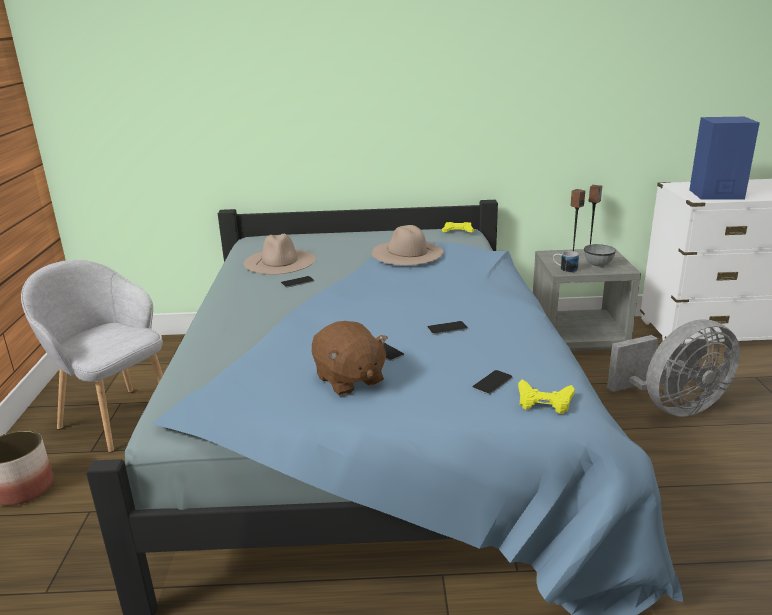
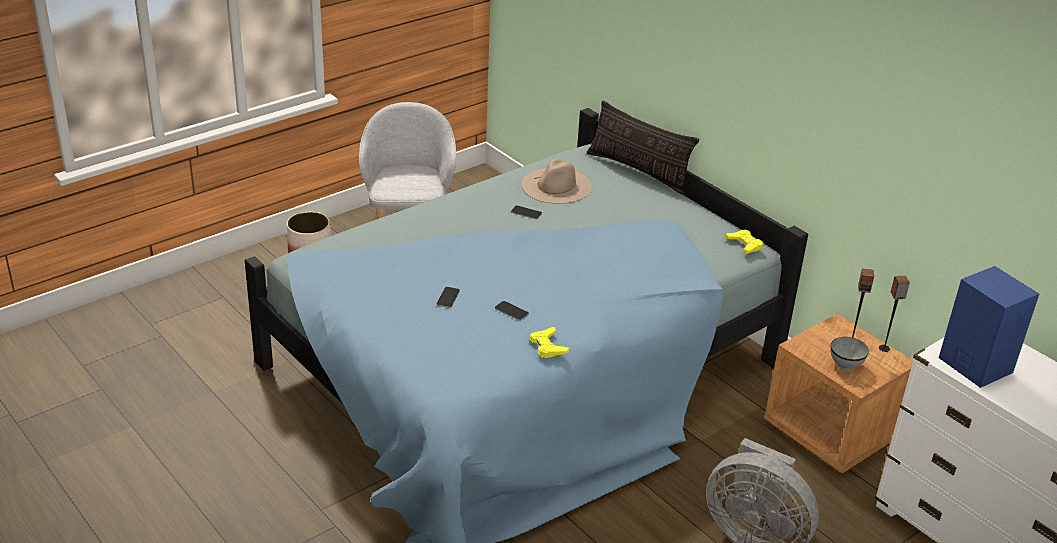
camera: 50 degrees right, 10 degrees up
brown plush toy [312,321,388,396] -> none
beige hat [372,225,444,265] -> none
phone [472,370,512,395] -> none
yellow game controller [518,380,575,414] -> yellow game controller moved to [530,327,569,358]
grey nightstand [533,249,641,351] -> brown nightstand [764,314,913,474]
mug [553,251,579,273] -> none
none -> pillow [587,101,699,194]

